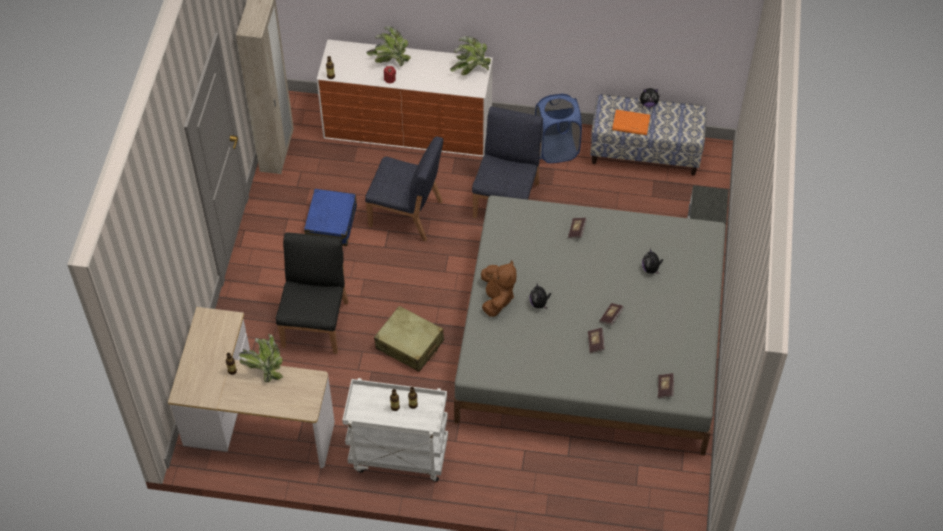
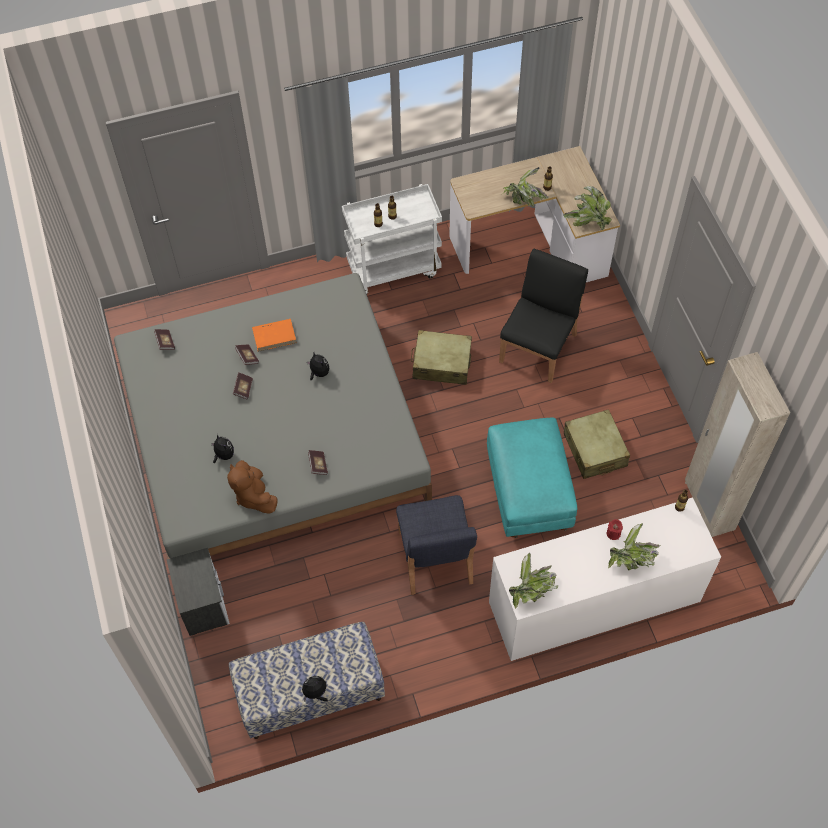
camera: 155 degrees right, 5 degrees up
black chair [276,232,348,354] -> black chair turned 135 degrees counterclockwise [499,249,588,383]
blue suitcase [304,189,357,246] -> beige suitcase [564,409,630,479]
blue chair [365,136,443,241] -> turquoise ottoman [487,418,577,538]
brown plush toy [481,261,517,317] -> brown plush toy moved to [227,460,278,514]
blue laundry basket [535,93,582,163] -> none
orange book [612,110,650,135] -> orange book moved to [252,319,297,352]
none -> potted plant [563,186,612,230]

